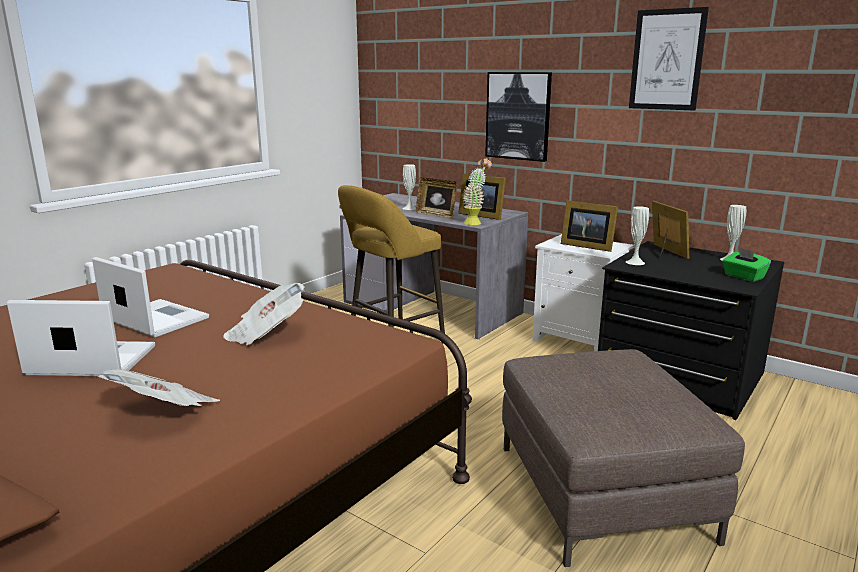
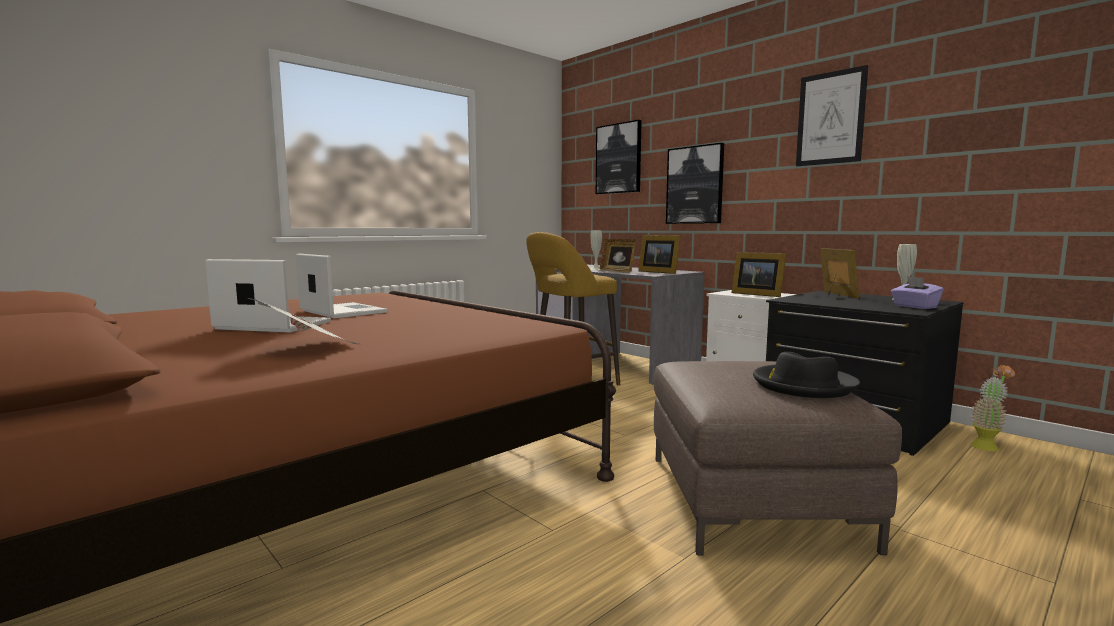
camera: 10 degrees right, 10 degrees down
newspaper [223,283,305,345] -> none
potted plant [462,158,492,225] -> potted plant moved to [971,365,1015,451]
white vase [626,206,649,265] -> none
green tissue box [723,248,771,282] -> purple tissue box [891,276,944,309]
none -> picture [596,120,642,194]
none -> black hat [753,352,860,398]

